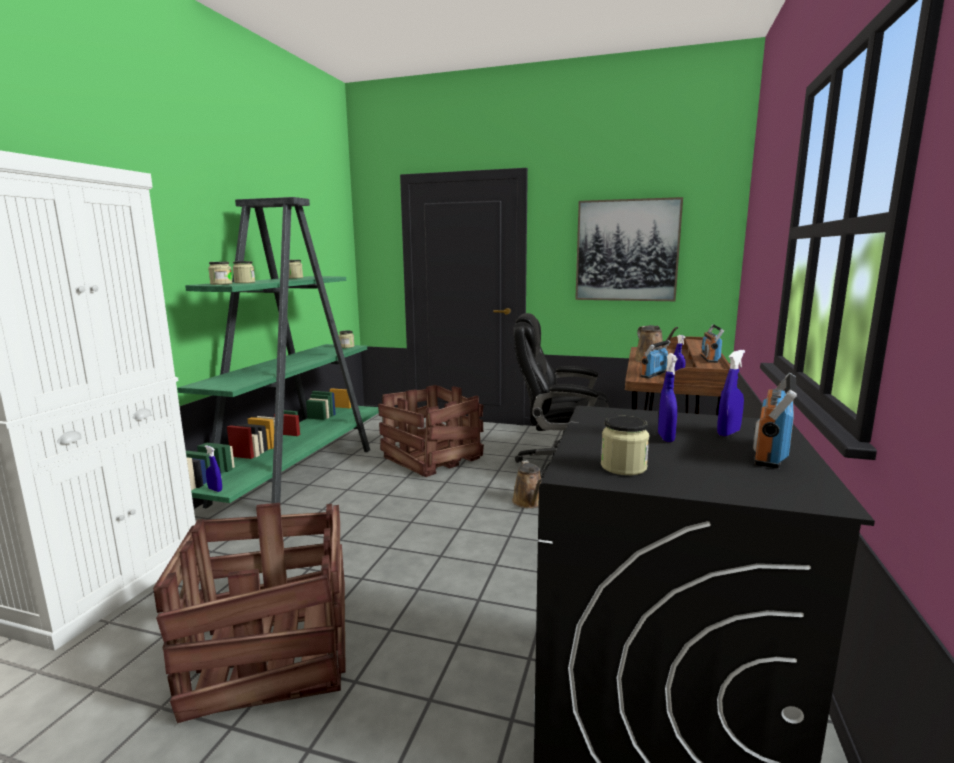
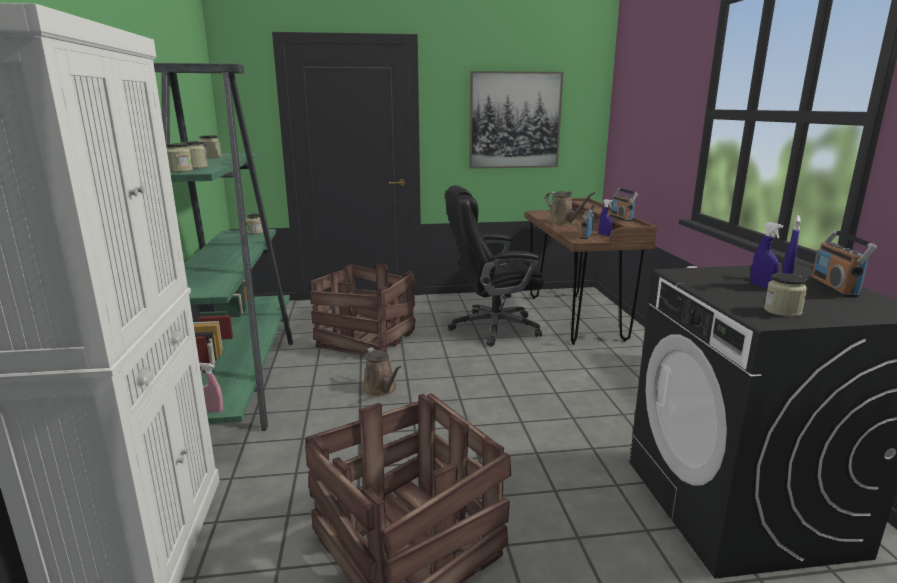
camera: 25 degrees left, 5 degrees up
blue spray bottle [205,445,222,492] -> pink spray bottle [199,363,223,413]
brown watering can [512,460,542,508] -> brown watering can moved to [362,347,402,396]

